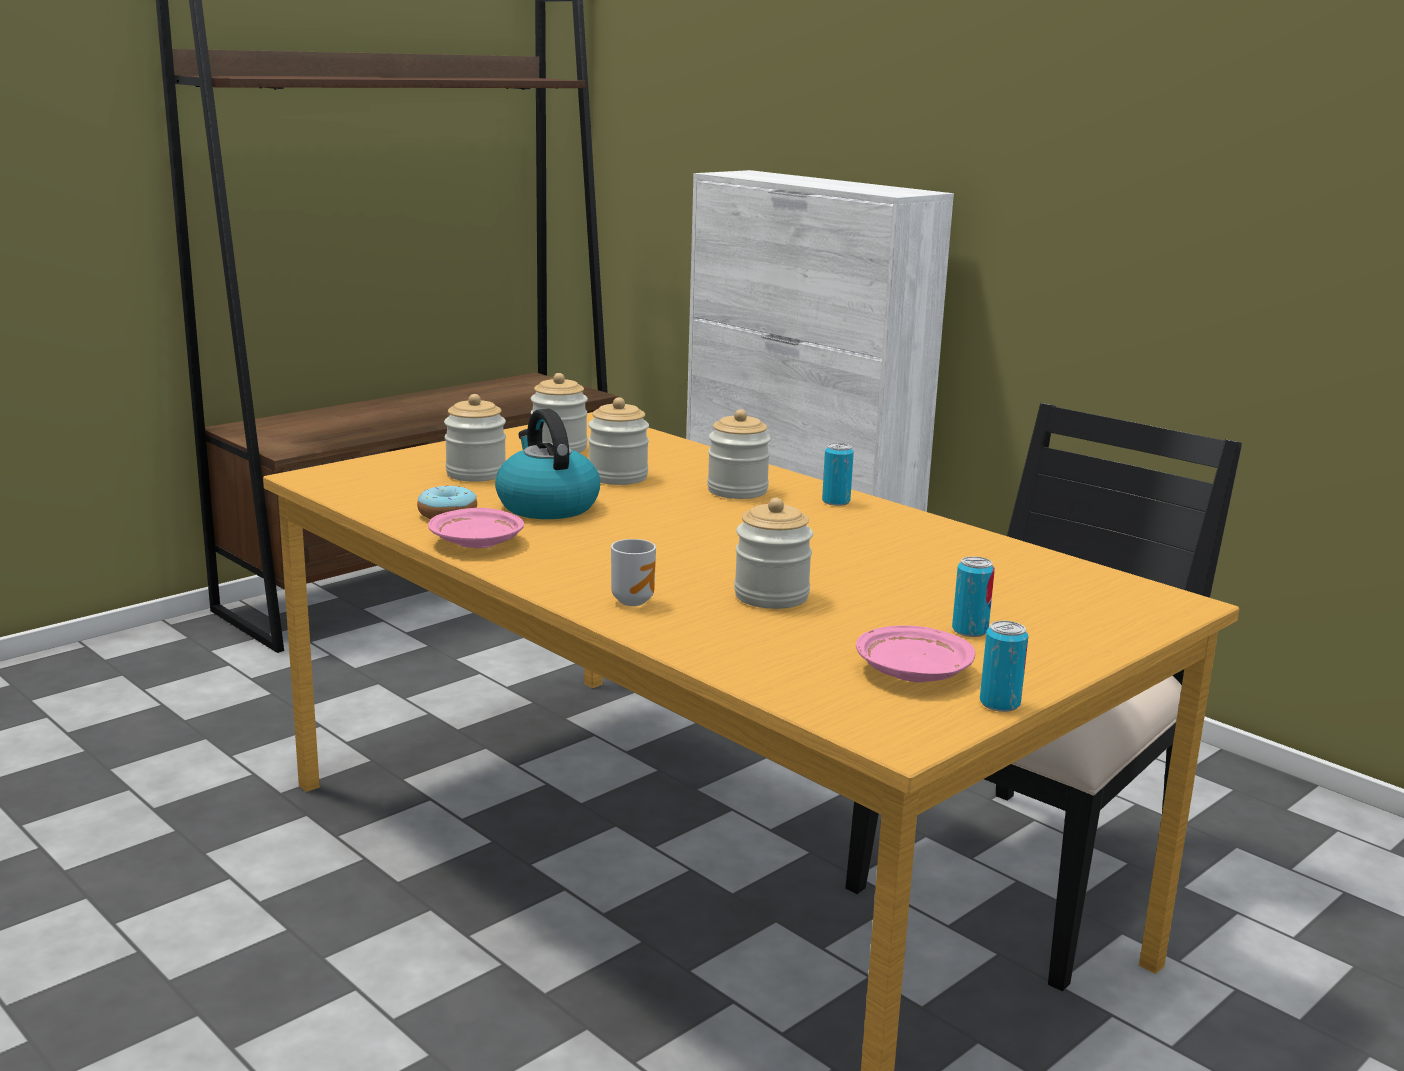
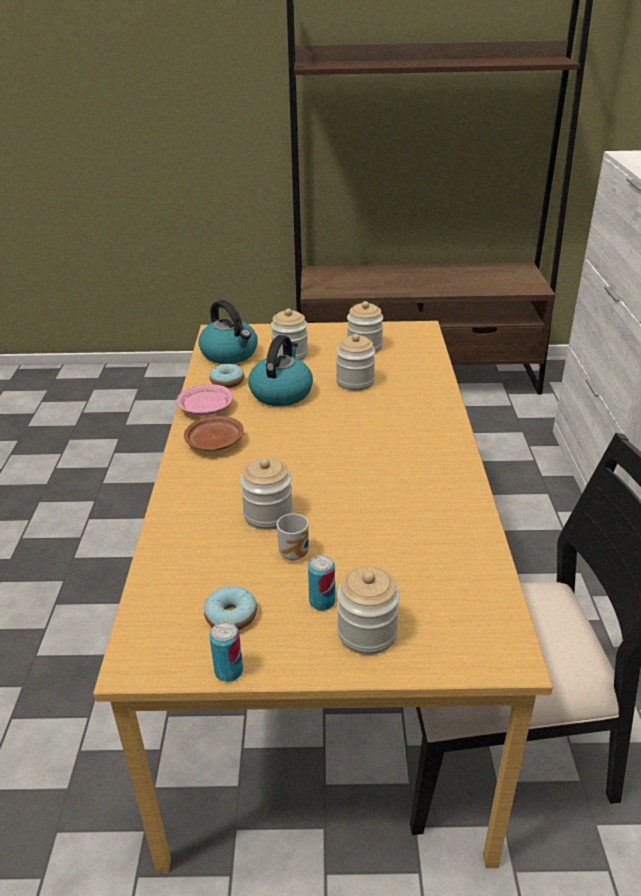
camera: 45 degrees right, 15 degrees up
mug [611,539,656,606] -> mug moved to [277,513,309,561]
jar [707,409,771,499] -> jar moved to [337,566,400,655]
can [822,443,854,506] -> none
pink plate [856,625,975,682] -> donut [204,586,257,630]
none -> brown plate [184,416,244,451]
none -> kettle [198,300,258,364]

